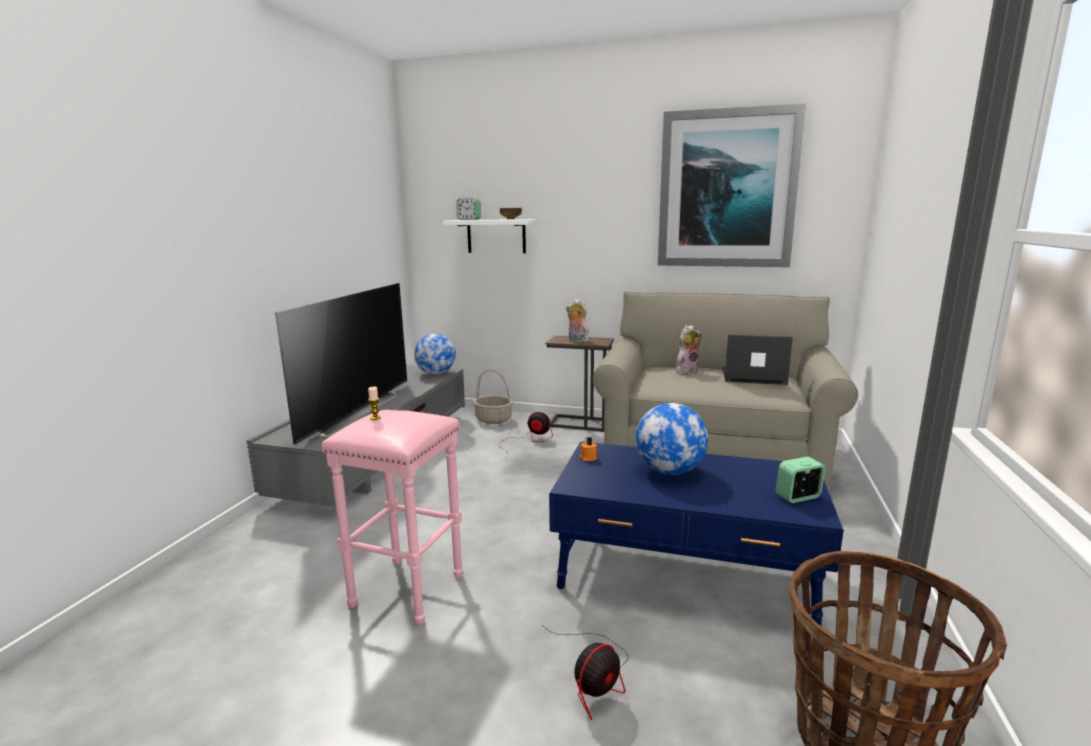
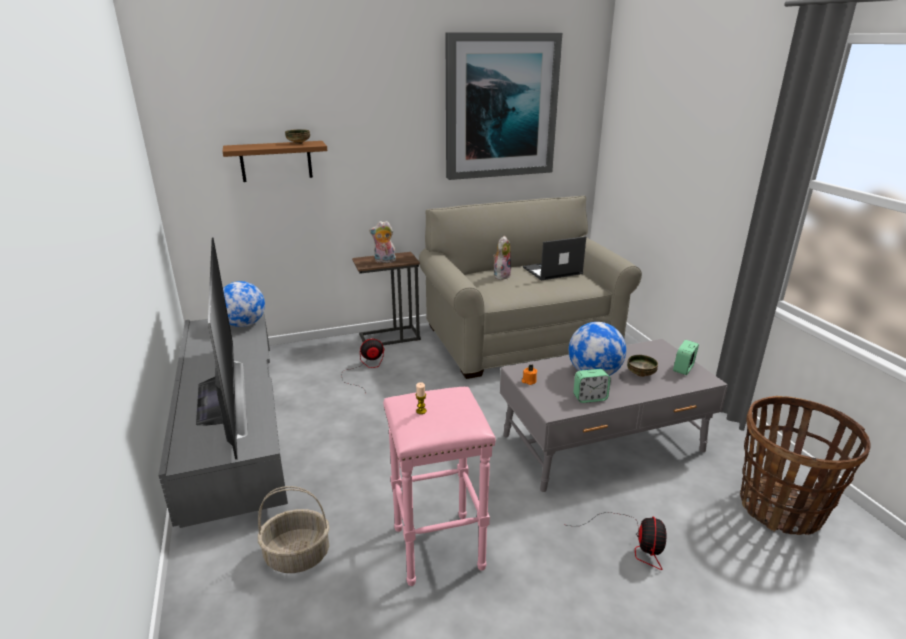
camera: 35 degrees left, 10 degrees up
white shelf [443,219,537,253] -> brown shelf [222,141,327,182]
alarm clock [456,198,481,220] -> alarm clock moved to [573,369,611,403]
basket [473,369,513,424] -> basket moved to [258,486,330,573]
blue coffee table [549,442,844,626] -> grey coffee table [500,339,728,492]
none -> bowl [627,355,658,377]

